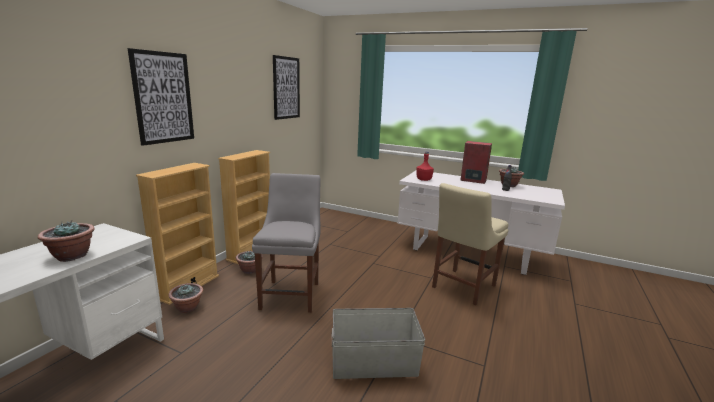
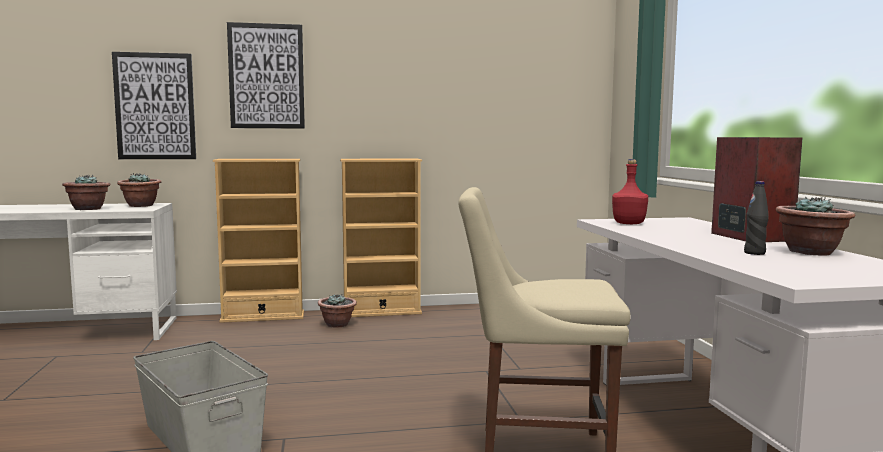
camera: 55 degrees right, 10 degrees down
potted plant [168,283,203,313] -> potted plant moved to [117,173,161,207]
grey chair [252,173,321,313] -> none
picture [273,55,300,120] -> picture moved to [112,52,196,159]

